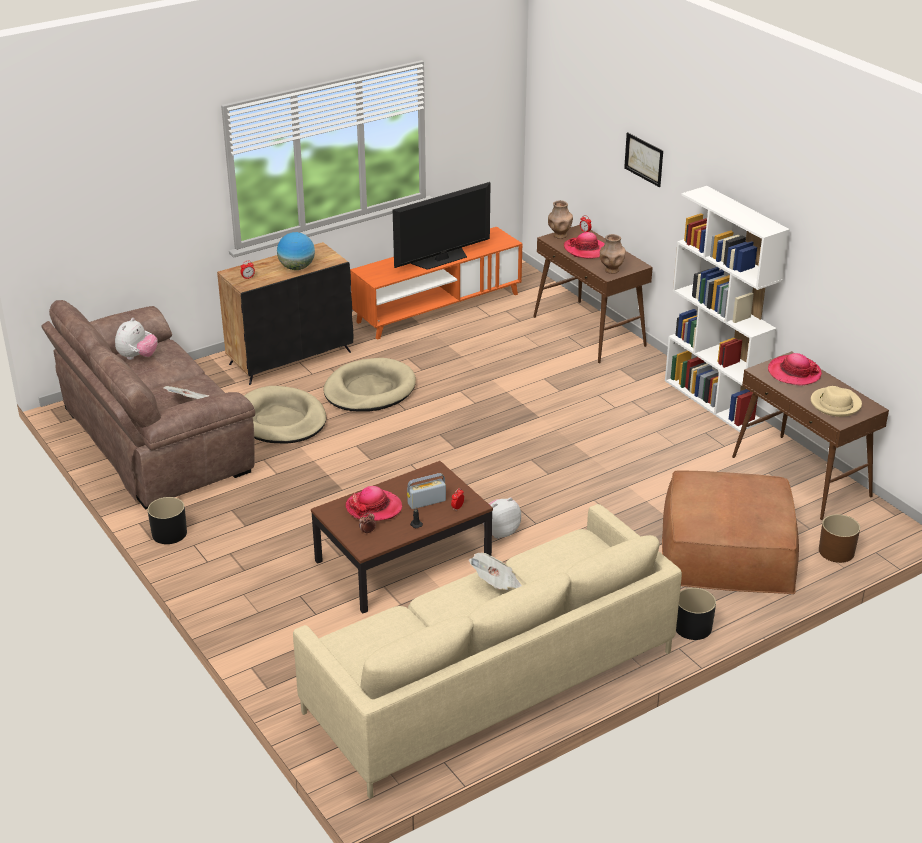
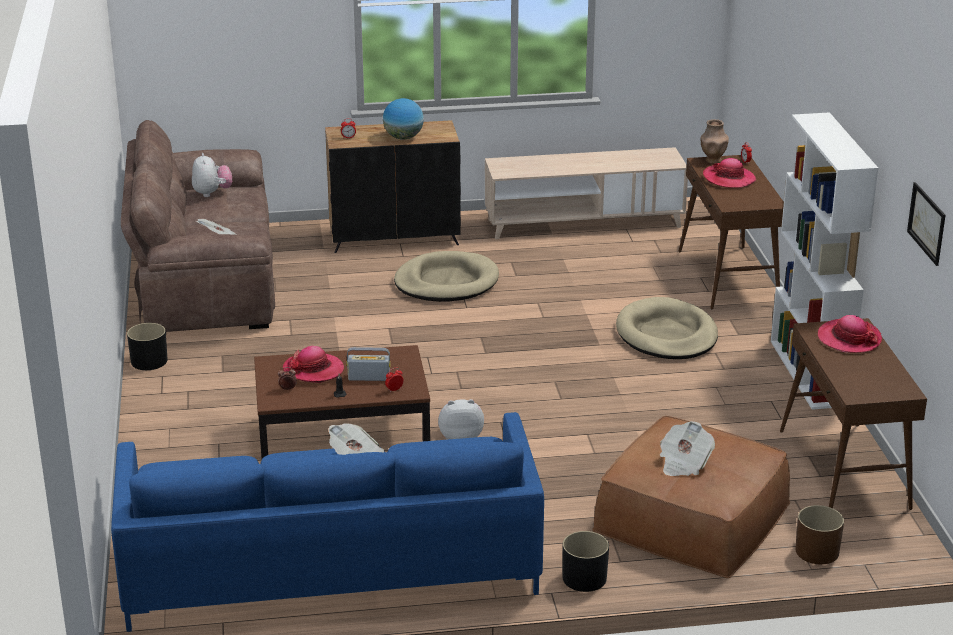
camera: 25 degrees right, 5 degrees down
plush toy [115,318,158,360] -> plush toy turned 60 degrees counterclockwise [192,153,232,197]
beige dog bed [244,386,326,444] -> beige dog bed moved to [616,297,718,359]
beige sofa [293,504,682,799] -> blue sofa [111,412,544,632]
orange tv stand [350,227,522,340] -> beige tv stand [485,147,688,239]
television [393,182,490,270] -> none
brown vase [600,234,626,274] -> none
picture [624,132,663,187] -> picture moved to [907,182,946,266]
beige hat [811,386,862,417] -> none
none -> newspaper [660,421,715,476]

